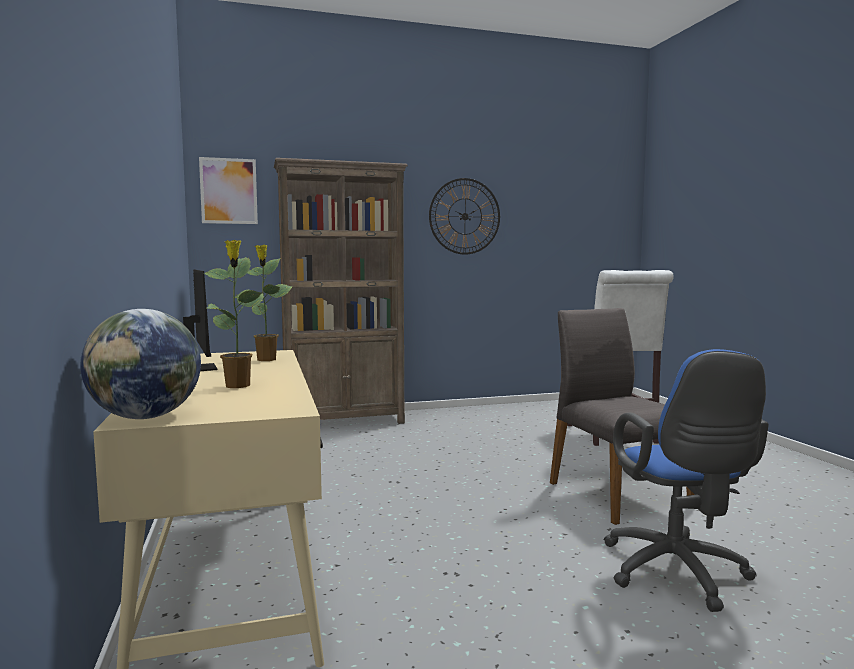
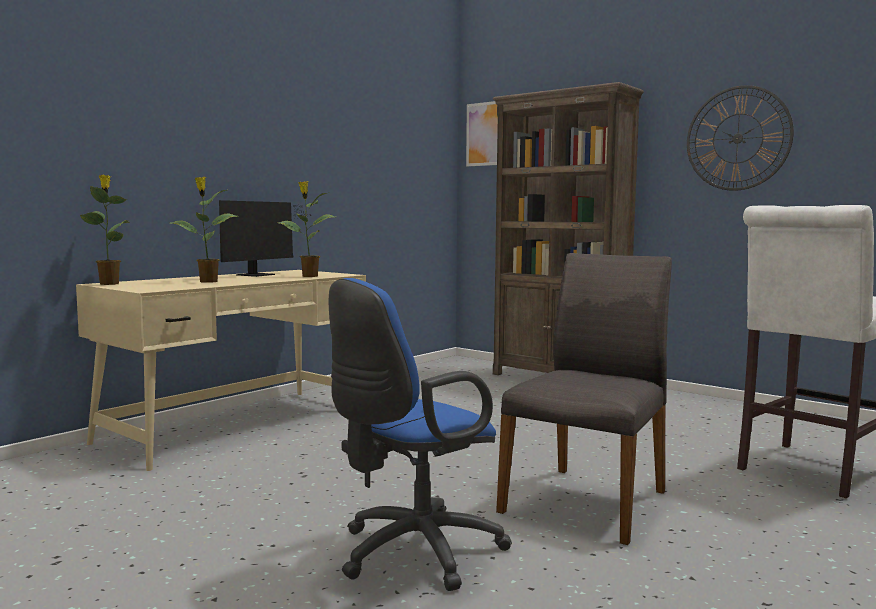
camera: 55 degrees right, 0 degrees up
globe [80,309,201,419] -> potted plant [81,175,130,285]

